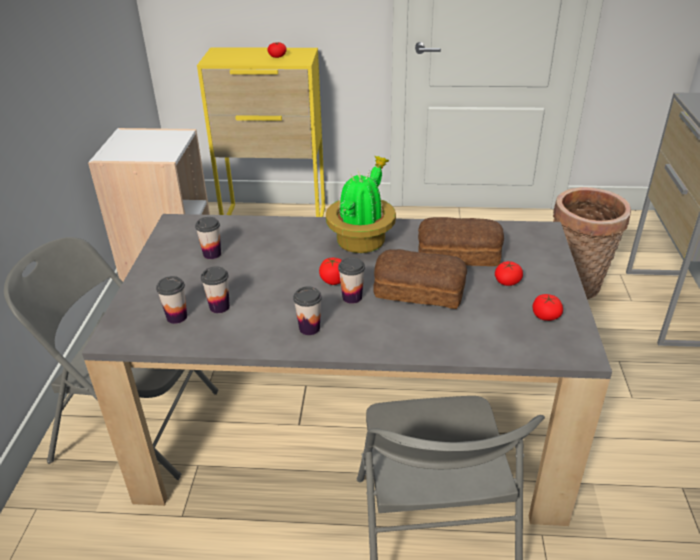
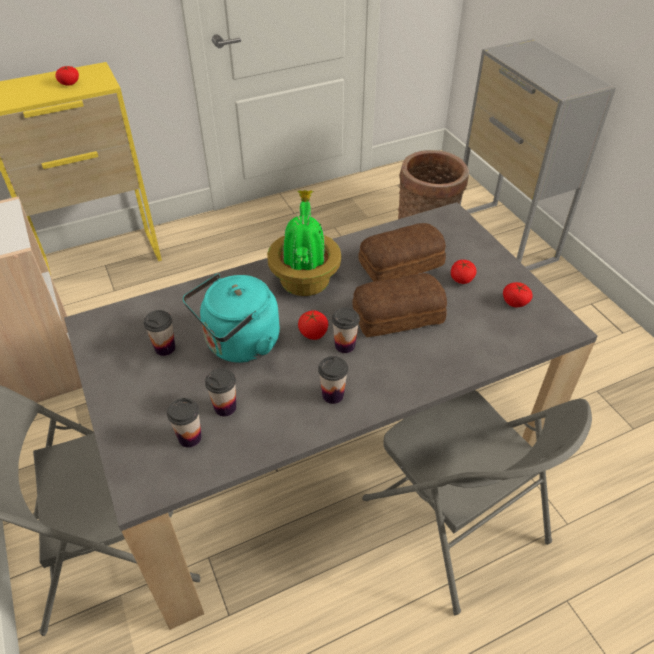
camera: 30 degrees left, 10 degrees up
none -> turquoise kettle [183,273,280,363]

